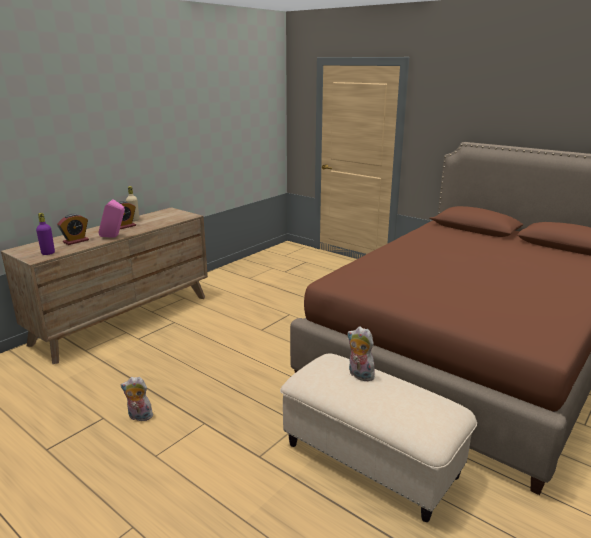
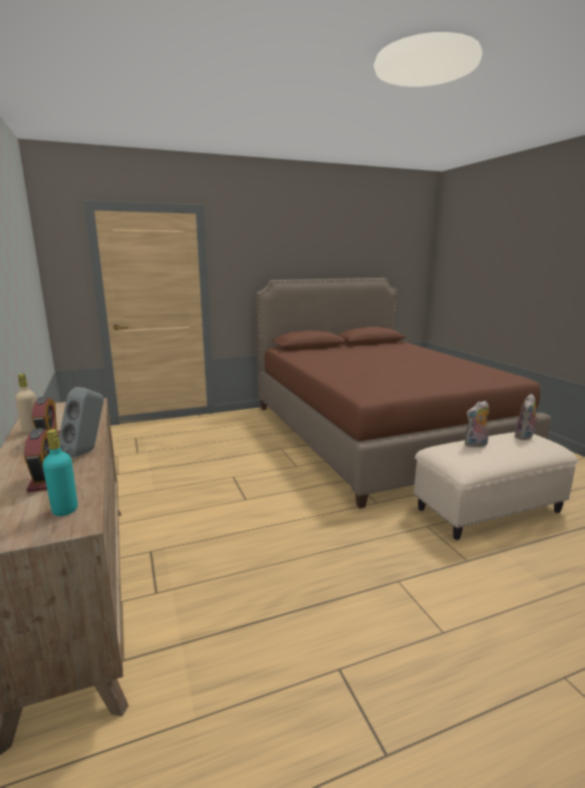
camera: 60 degrees left, 5 degrees down
purple bottle [36,213,55,255] -> turquoise bottle [43,429,78,516]
pink speaker [99,199,125,238] -> grey speaker [59,387,104,458]
plush toy [121,377,155,421] -> plush toy moved to [514,394,540,440]

